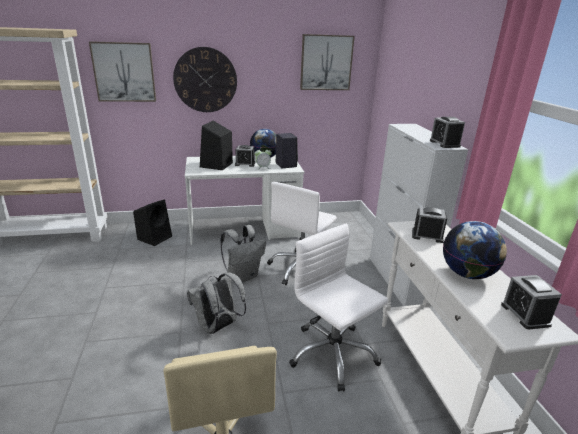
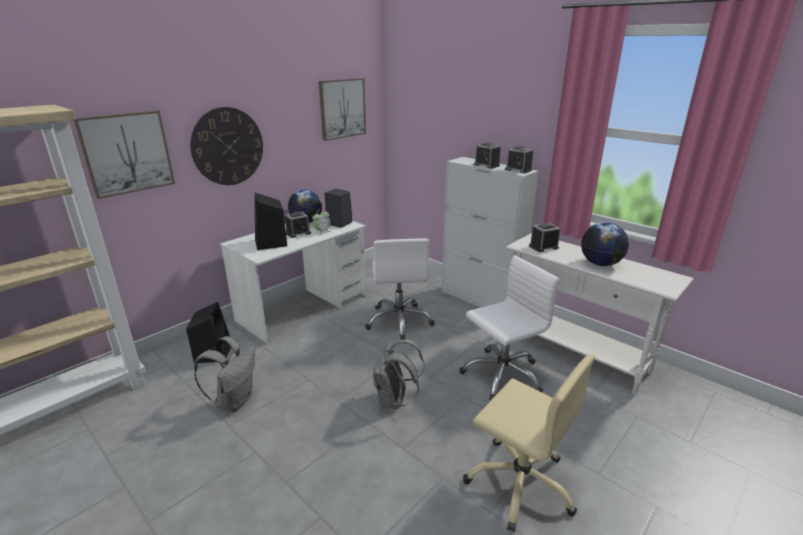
camera: 35 degrees left, 0 degrees up
grey backpack [220,225,266,282] -> grey backpack moved to [194,336,255,412]
white office chair [289,224,388,392] -> white office chair turned 135 degrees clockwise [460,255,559,400]
alarm clock [501,275,562,330] -> alarm clock moved to [474,143,501,169]

